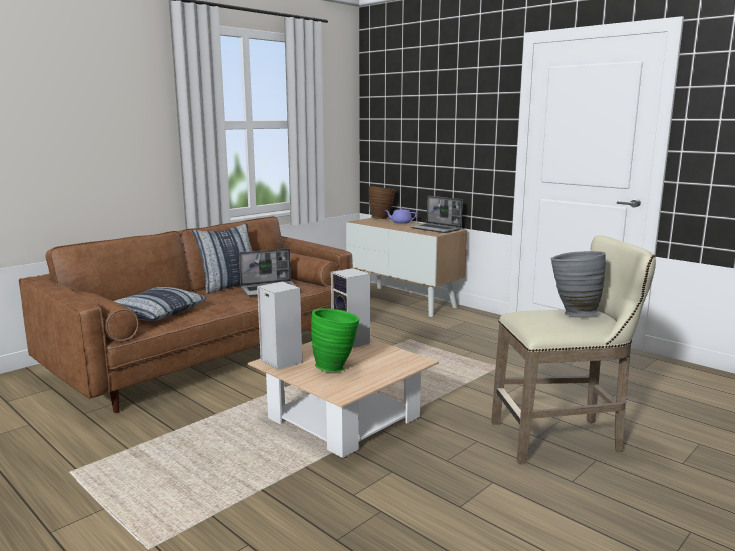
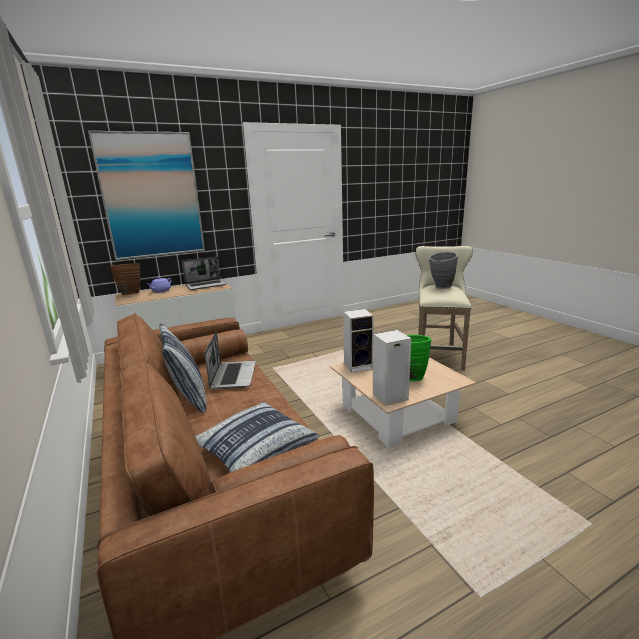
camera: 70 degrees left, 5 degrees up
none -> picture [88,131,205,260]

